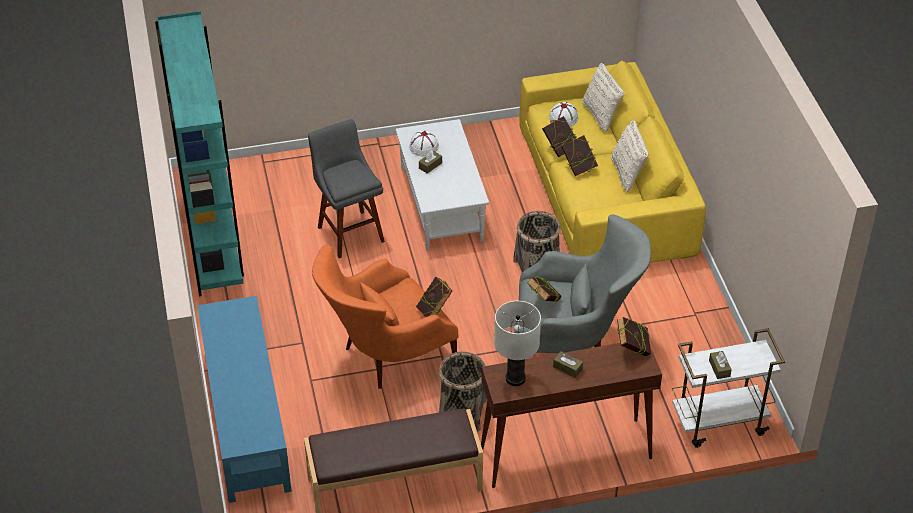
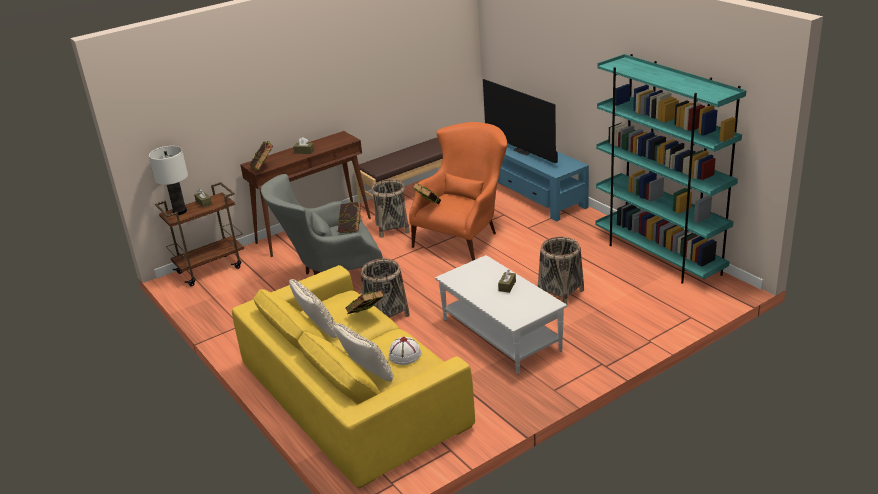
camera: 160 degrees right, 15 degrees down
grey stool [308,119,385,258] -> basket [538,237,584,305]
white hat [409,131,439,157] -> none
white table lamp [494,301,541,386] -> white table lamp moved to [149,146,188,215]
book [542,116,577,157] -> none
white cart [672,328,785,448] -> brown cart [155,182,244,287]
none -> television [483,79,558,163]

